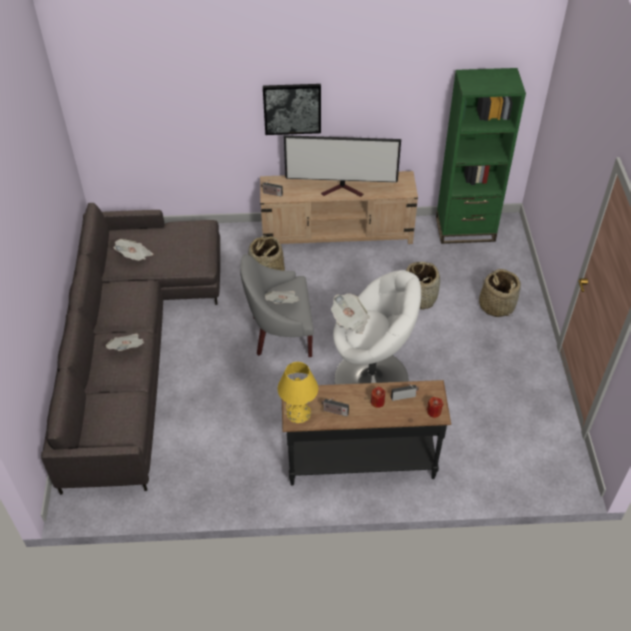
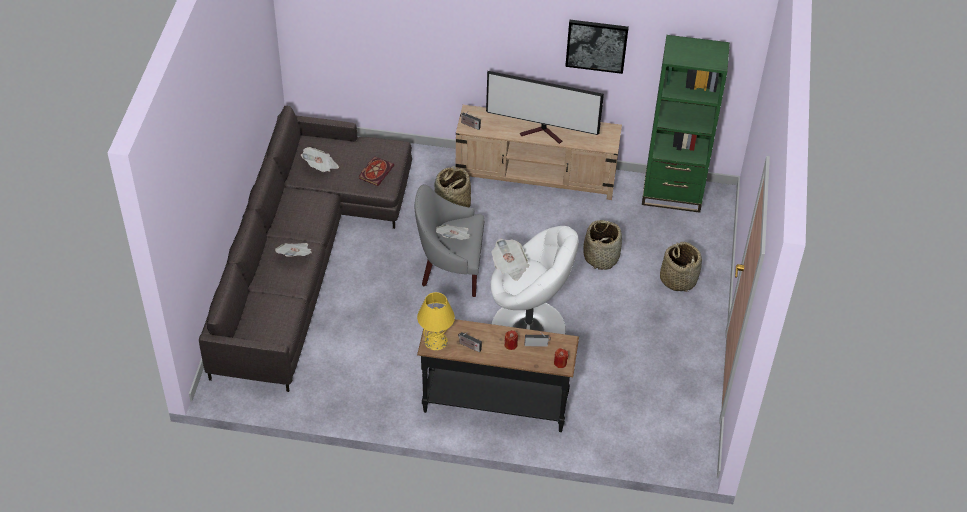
camera: 10 degrees right, 0 degrees up
picture [263,84,321,135] -> picture moved to [565,20,629,74]
none -> book [359,156,394,186]

